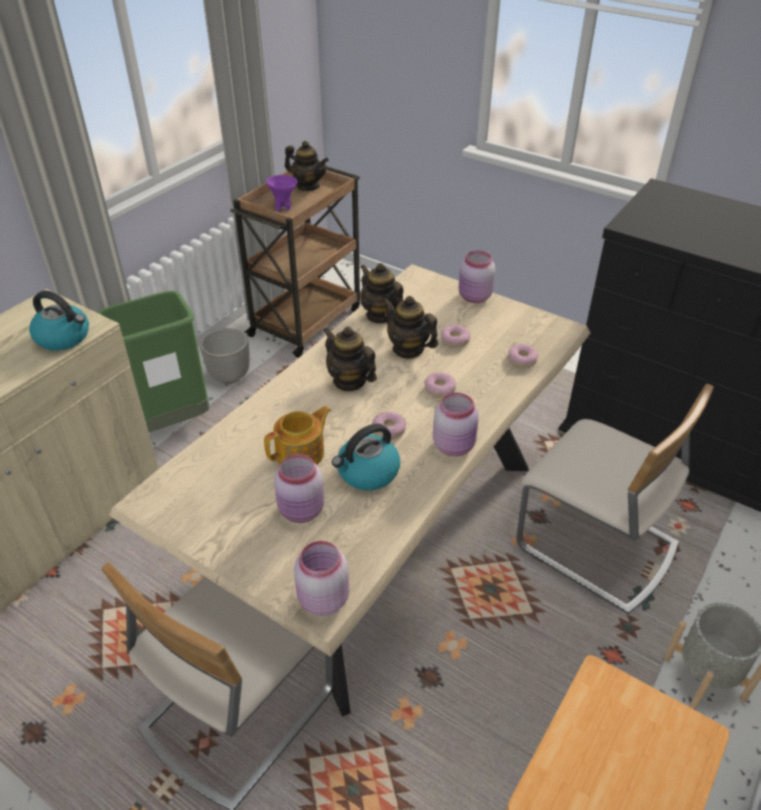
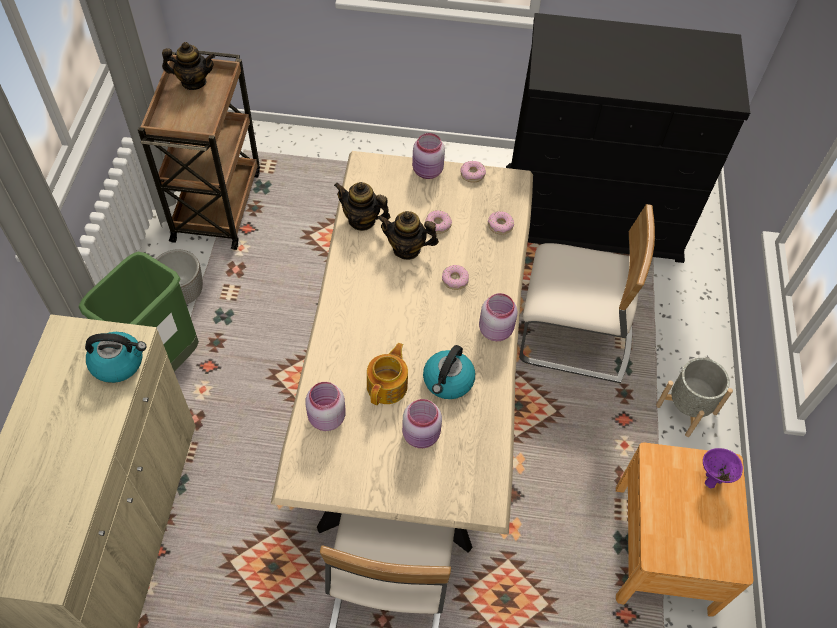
camera: 30 degrees left, 15 degrees up
purple bowl [266,175,297,211] -> purple bowl moved to [703,448,743,489]
pink jar [294,541,349,616] -> pink jar moved to [305,382,346,431]
teapot [323,326,377,391] -> none
donut [372,412,406,439] -> donut moved to [460,161,486,183]

